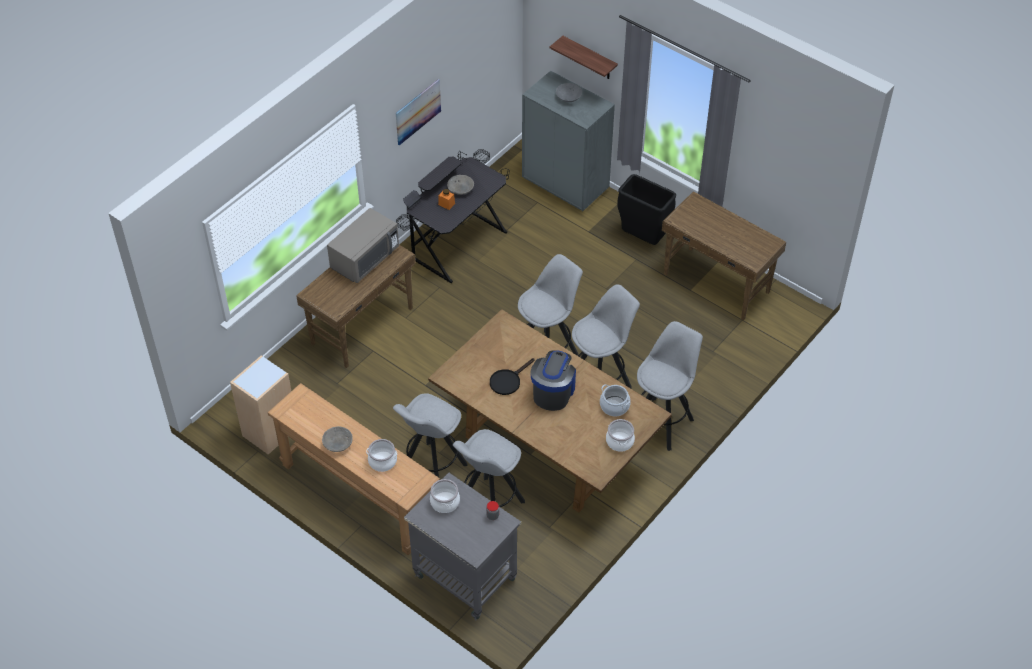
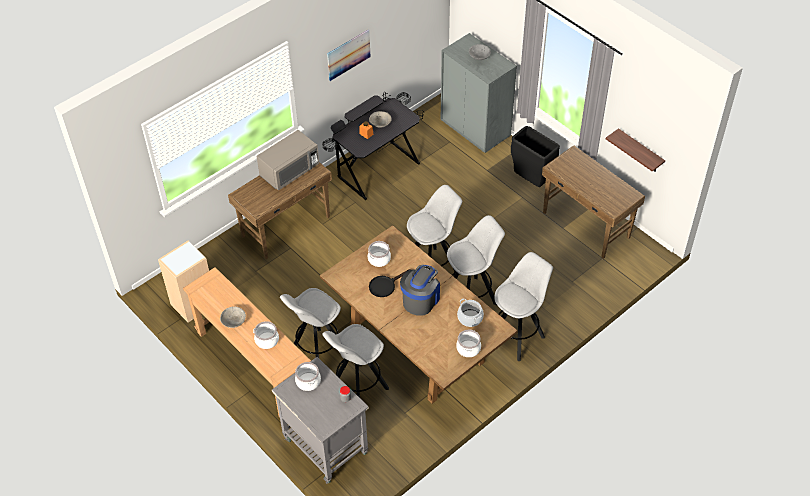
camera: 10 degrees right, 0 degrees up
shelf [550,36,618,79] -> shelf moved to [606,128,665,172]
none -> cooking pot [368,241,391,267]

